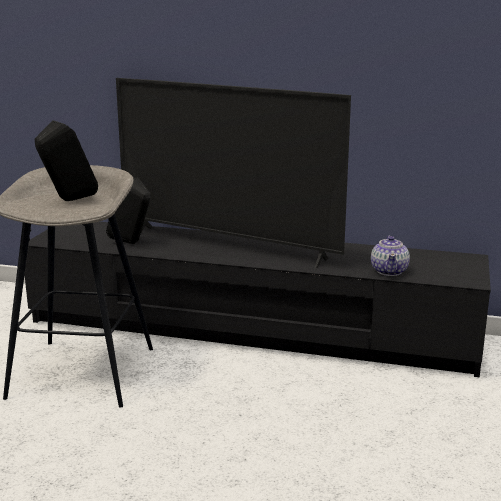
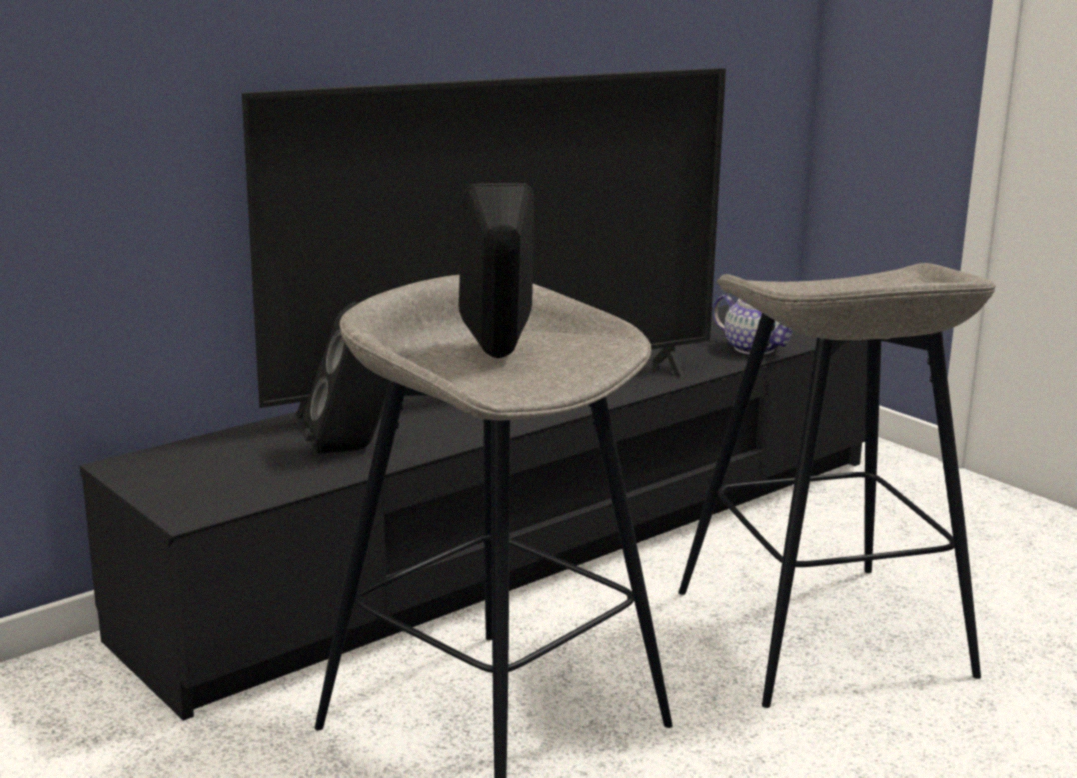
camera: 55 degrees left, 0 degrees up
none -> grey stool [679,263,996,708]

